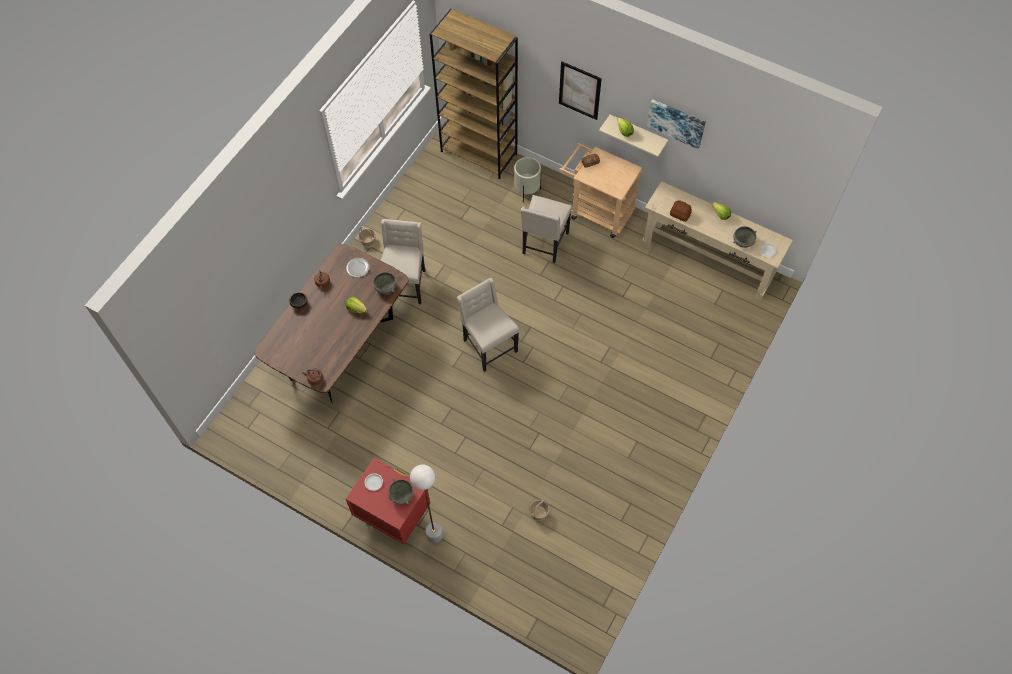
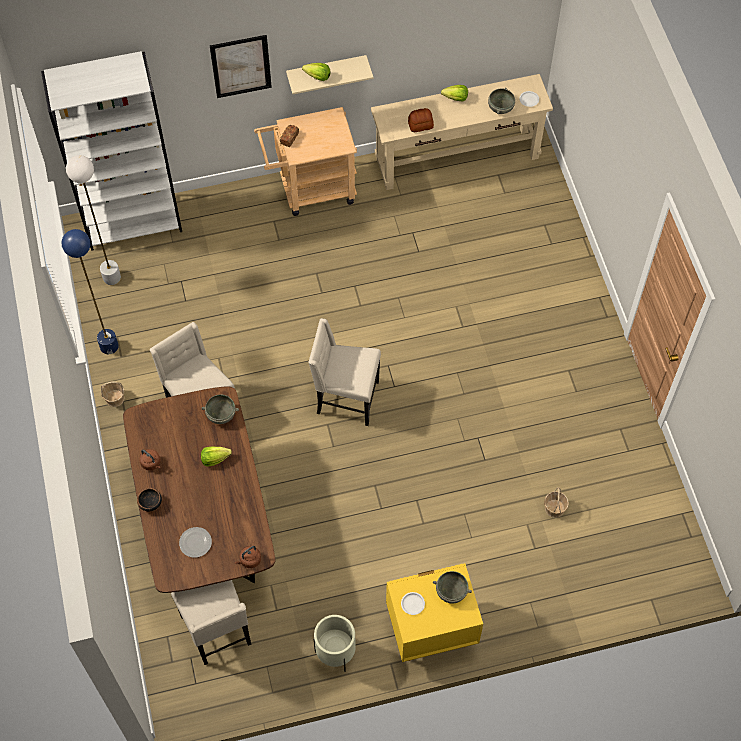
camera: 45 degrees left, 0 degrees up
plate [346,258,370,277] -> plate moved to [179,527,212,558]
red nightstand [346,458,430,545] -> yellow nightstand [386,563,483,662]
white floor lamp [410,465,443,543] -> white floor lamp moved to [66,155,121,285]
brown bookcase [430,9,518,179] -> white bookcase [41,51,182,251]
beige planter [514,157,541,202] -> beige planter moved to [314,615,356,672]
beige chair [521,195,572,263] -> beige chair moved to [171,580,251,665]
picture [647,99,706,149] -> none
none -> blue floor lamp [61,229,119,354]

